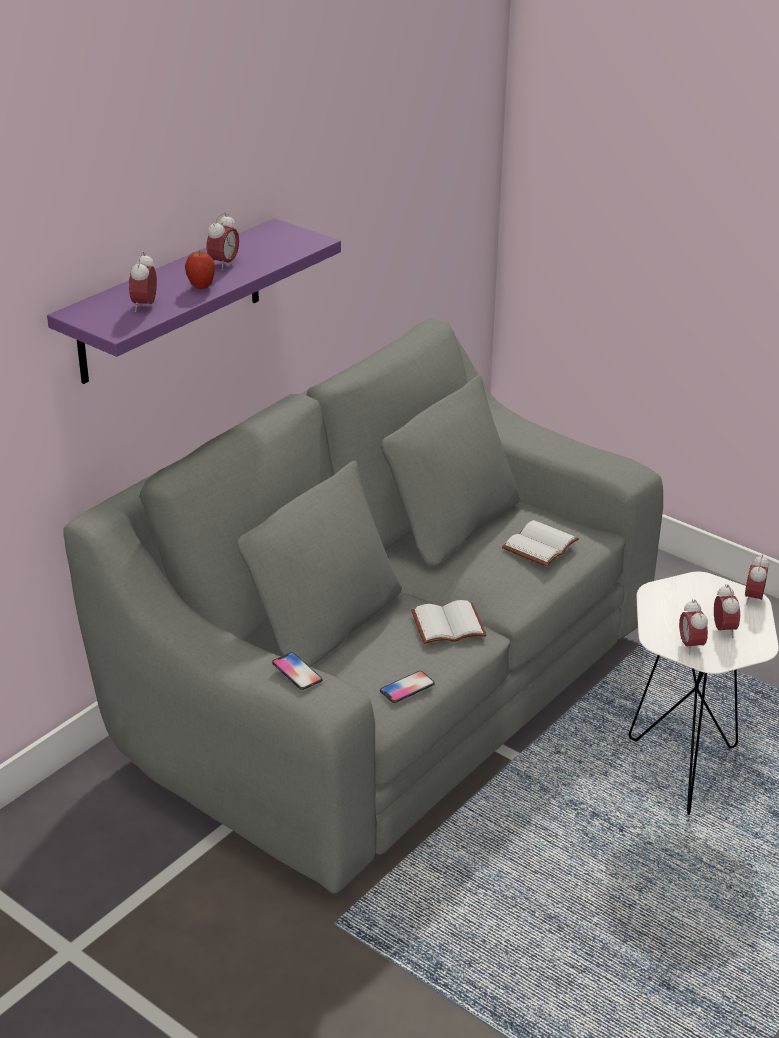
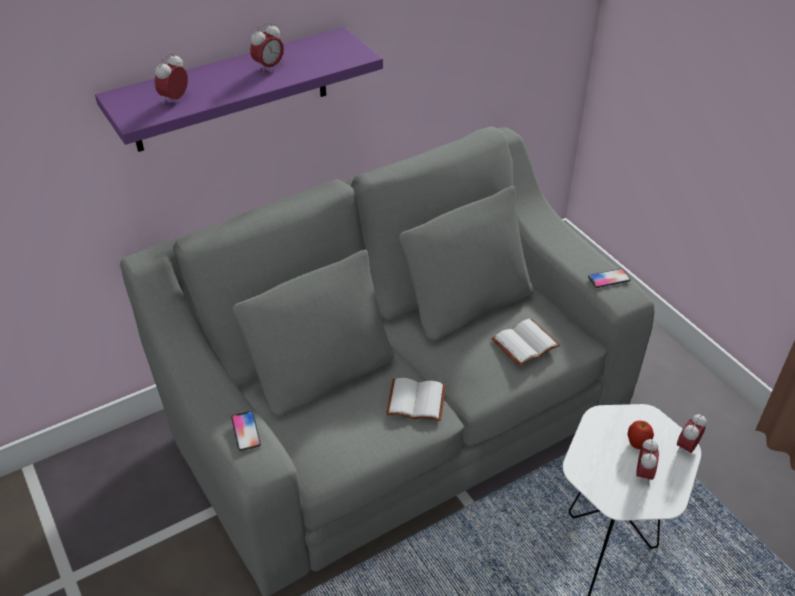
camera: 20 degrees right, 10 degrees up
apple [185,251,215,289] -> apple moved to [627,421,654,449]
phone [380,671,435,703] -> phone moved to [588,269,631,288]
alarm clock [679,599,708,655] -> none

